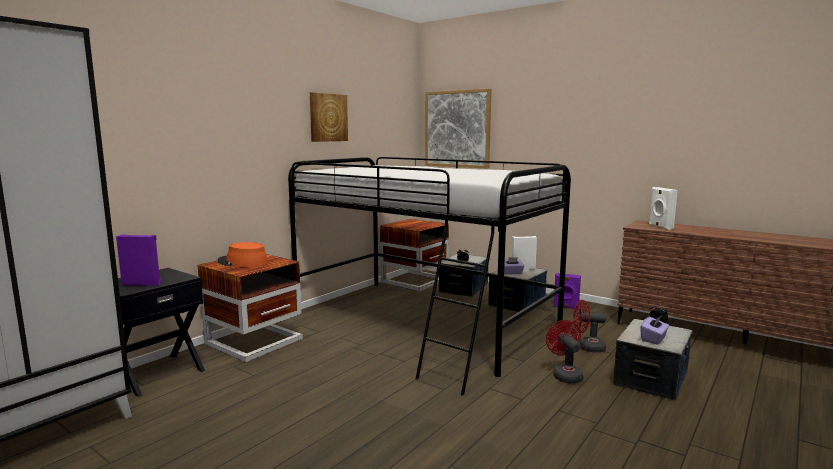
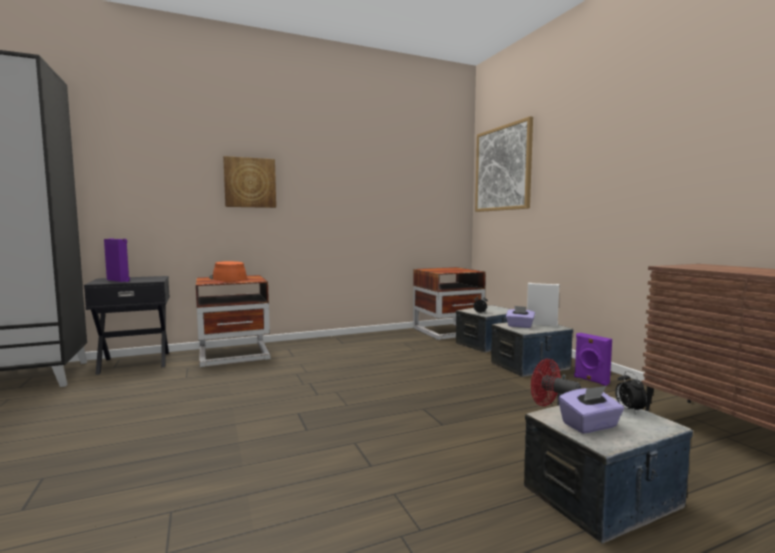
camera: 30 degrees right, 5 degrees down
black bed [288,157,571,395] -> none
picture [310,92,348,142] -> picture moved to [223,156,276,208]
red fan [546,320,583,383] -> none
white speaker [649,187,678,230] -> none

